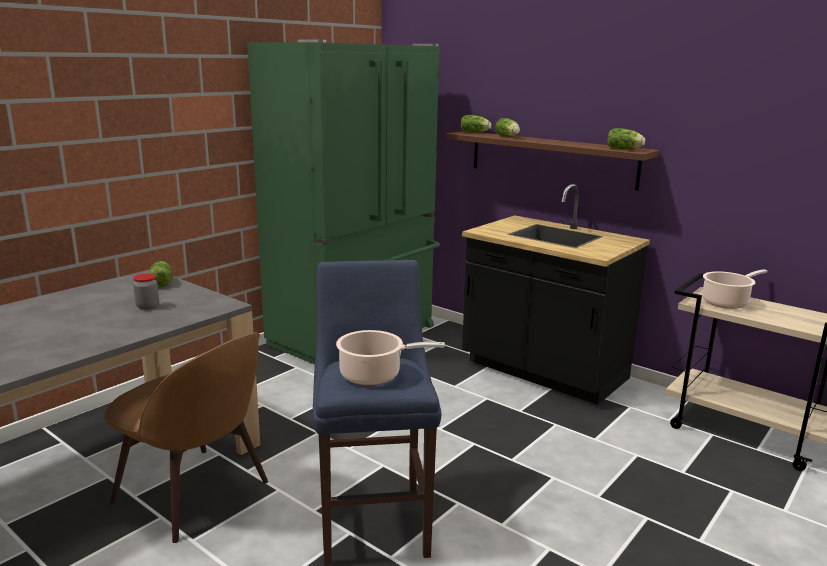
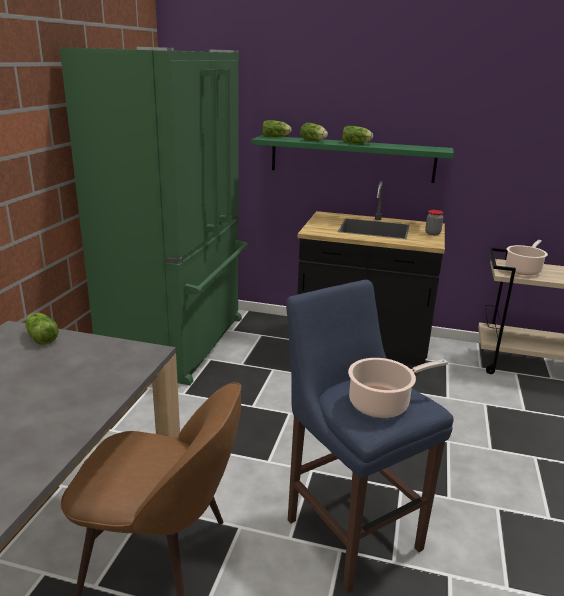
camera: 25 degrees left, 5 degrees up
jar [133,274,159,310] -> jar moved to [425,210,444,235]
brown shelf [445,131,659,191] -> green shelf [252,135,454,183]
lettuce [607,128,645,149] -> lettuce moved to [342,126,373,144]

